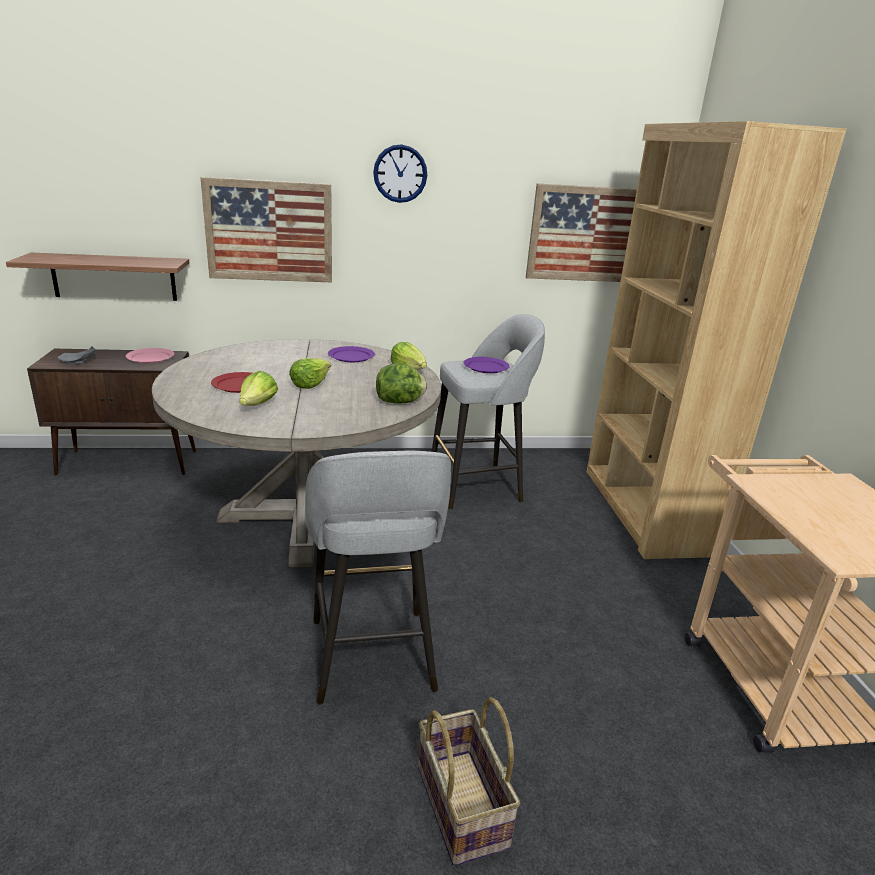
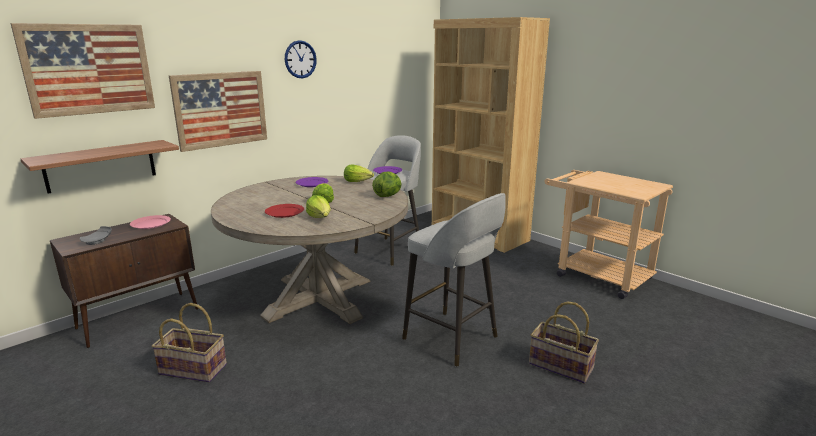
camera: 35 degrees left, 5 degrees down
picture [526,183,637,282] -> picture moved to [10,23,155,119]
none -> basket [152,303,227,382]

